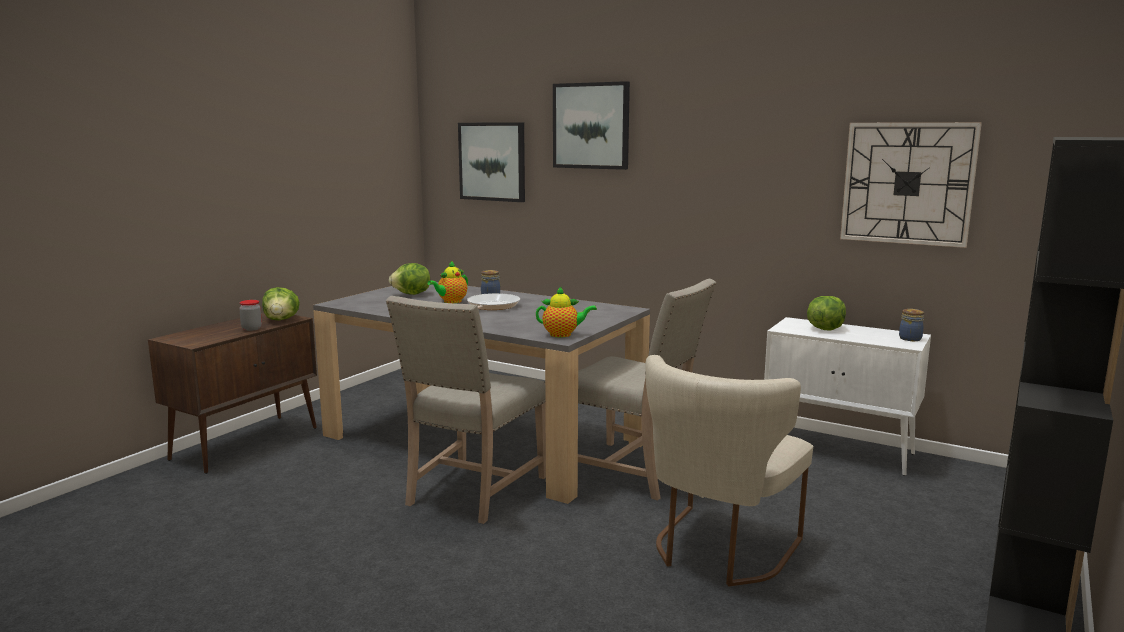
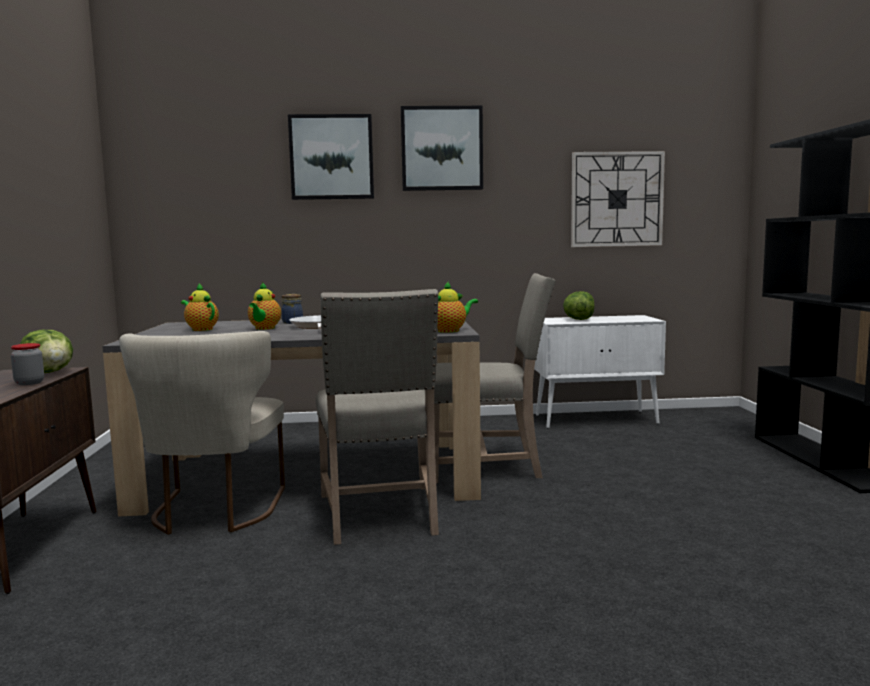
camera: 35 degrees left, 5 degrees down
lettuce [389,263,430,295] -> teapot [181,284,219,331]
picture [458,122,525,202] -> picture moved to [401,106,483,191]
beige chair [645,355,813,586] -> beige chair moved to [119,331,285,535]
jar [899,309,924,341] -> none

